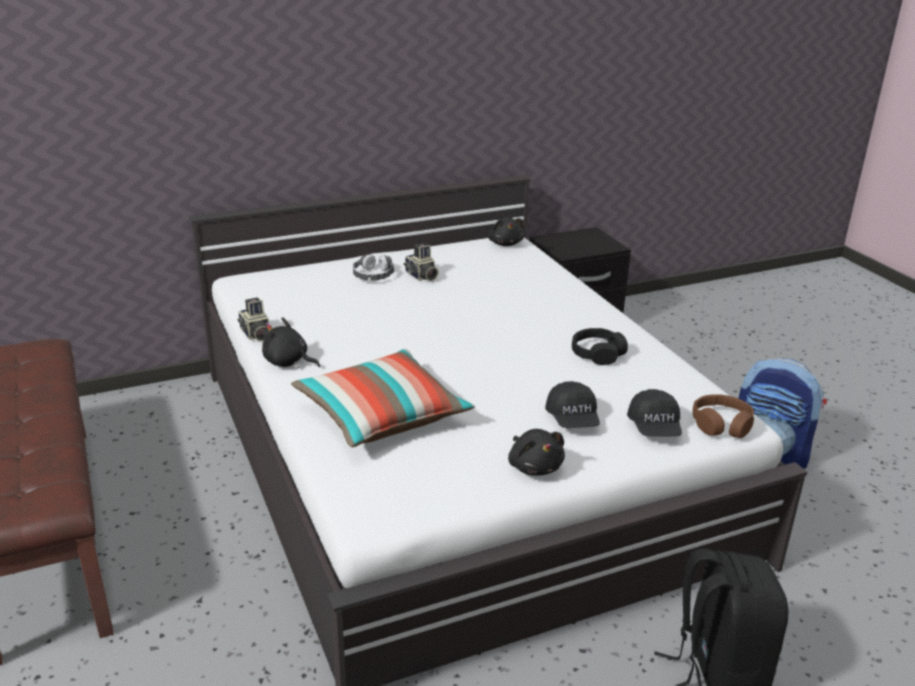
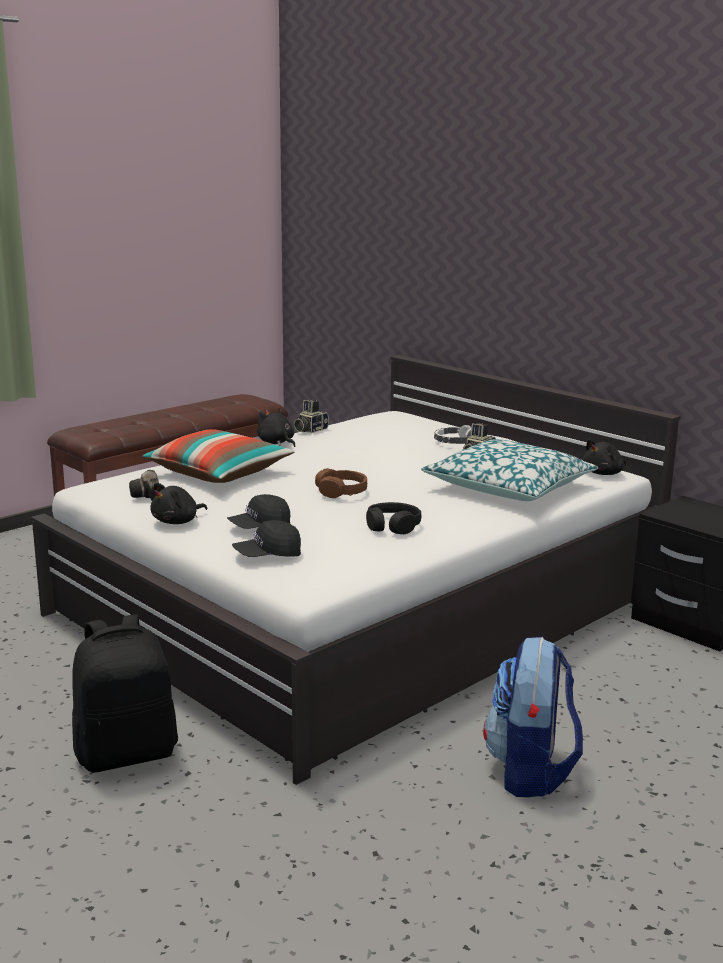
camera: 70 degrees right, 10 degrees down
black plush toy [262,317,320,368] -> black plush toy turned 45 degrees counterclockwise [257,407,295,447]
brown headphones [693,394,754,438] -> brown headphones moved to [315,468,367,498]
none -> camera [129,470,159,500]
none -> pillow [421,439,598,501]

